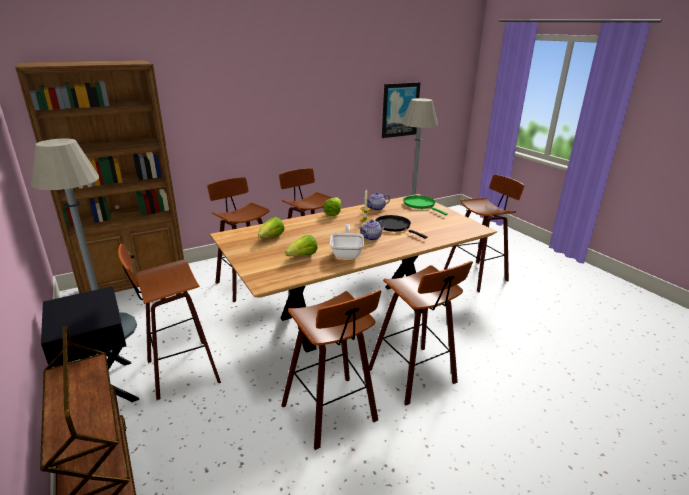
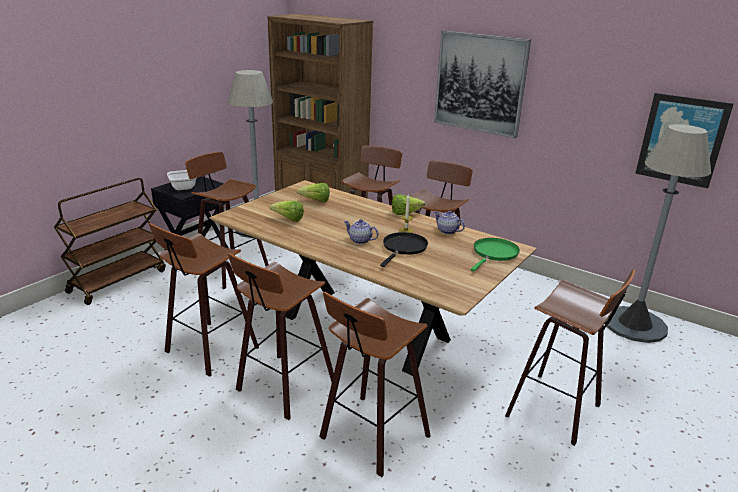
camera: 65 degrees right, 0 degrees up
frying pan [330,224,364,259] -> frying pan moved to [167,170,217,190]
none -> stool [319,292,431,477]
none -> picture [434,30,531,138]

